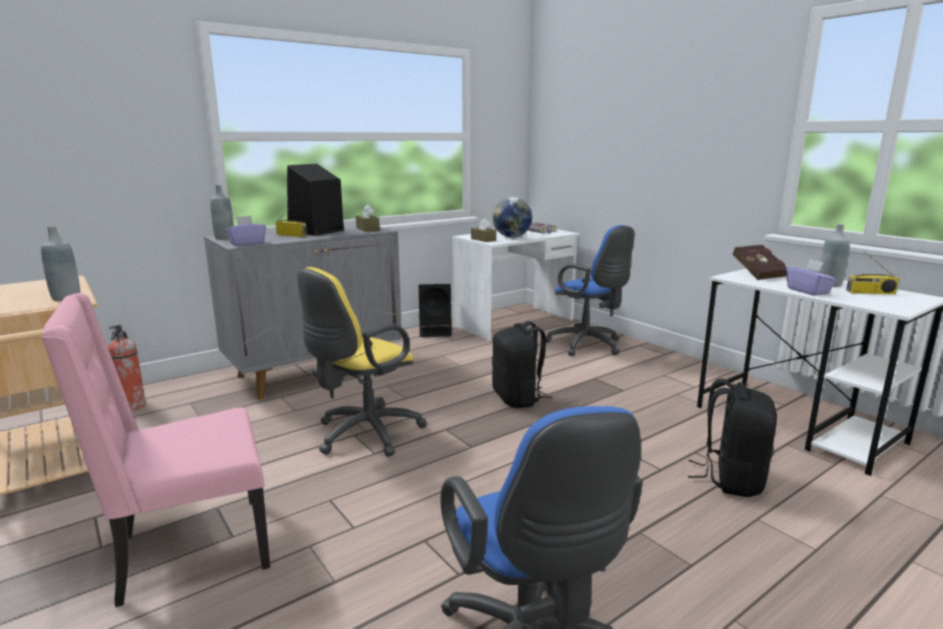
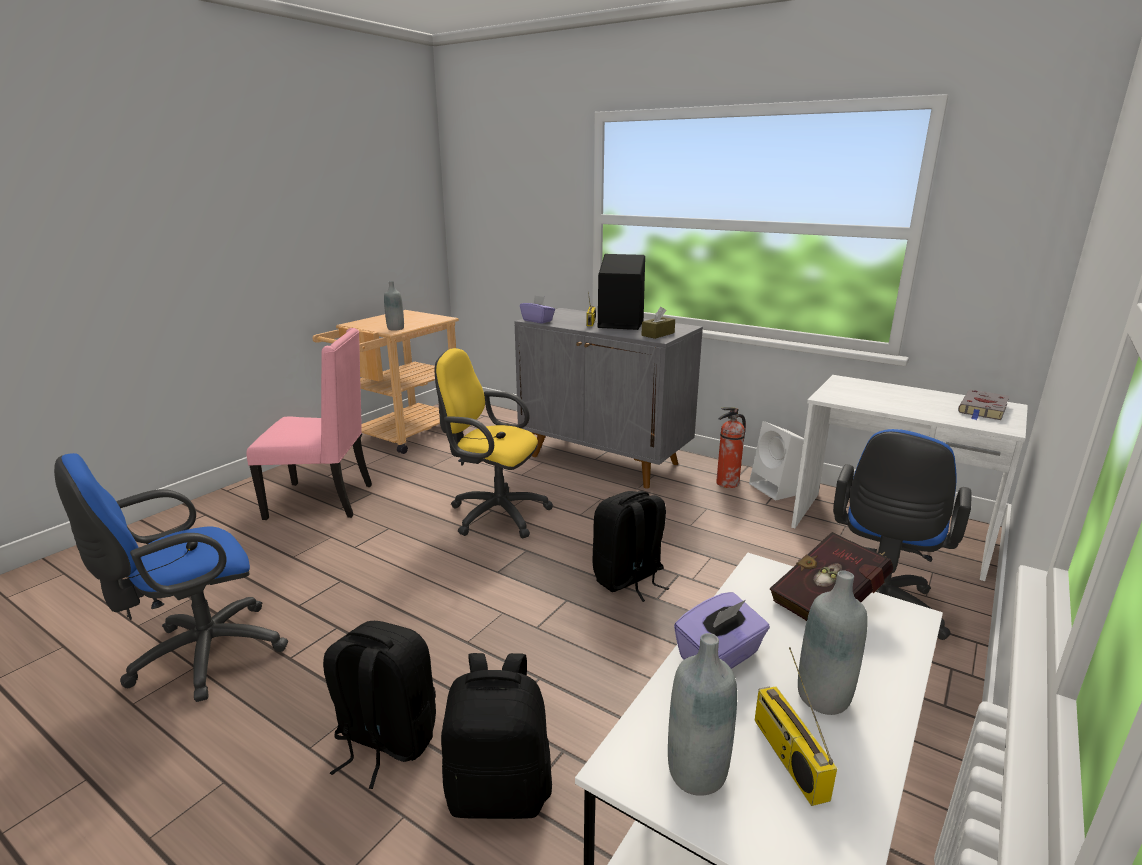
camera: 70 degrees right, 5 degrees up
pink chair [41,293,270,607] -> pink chair turned 135 degrees clockwise [246,328,372,520]
fire extinguisher [108,325,146,411] -> fire extinguisher moved to [716,407,746,488]
grey bottle [210,185,234,240] -> grey bottle moved to [668,633,737,796]
black speaker [419,284,452,337] -> white speaker [749,421,804,501]
brown tissue box [471,218,496,242] -> none
globe [493,197,532,238] -> none
none -> black backpack [323,621,436,789]

